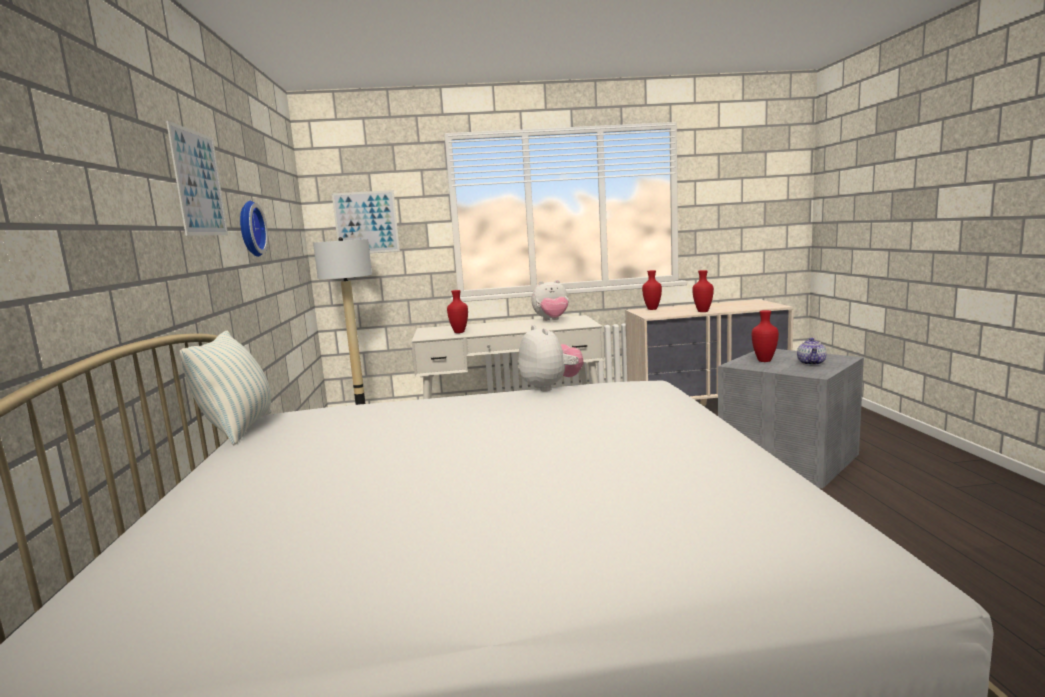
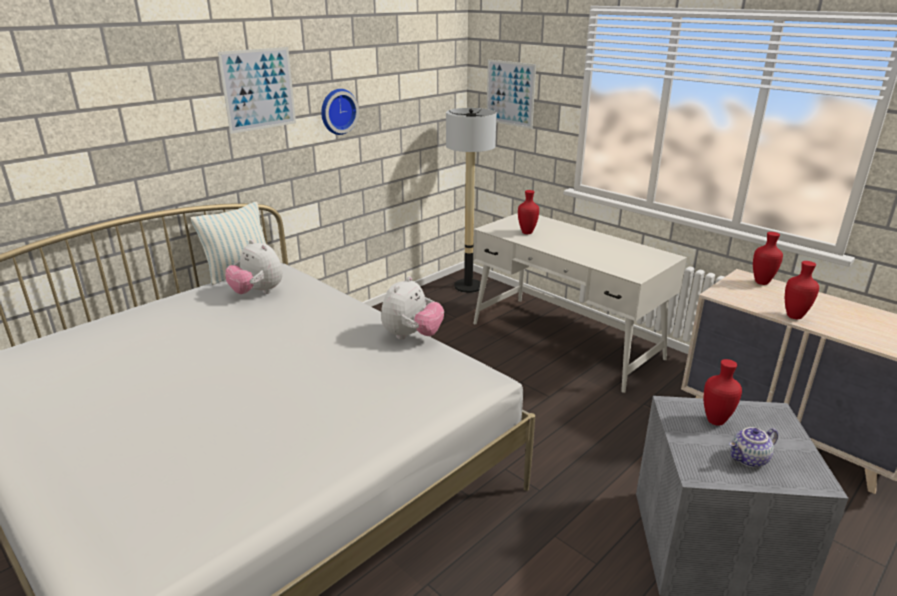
camera: 50 degrees right, 15 degrees up
plush toy [532,280,569,321] -> plush toy moved to [225,240,283,294]

